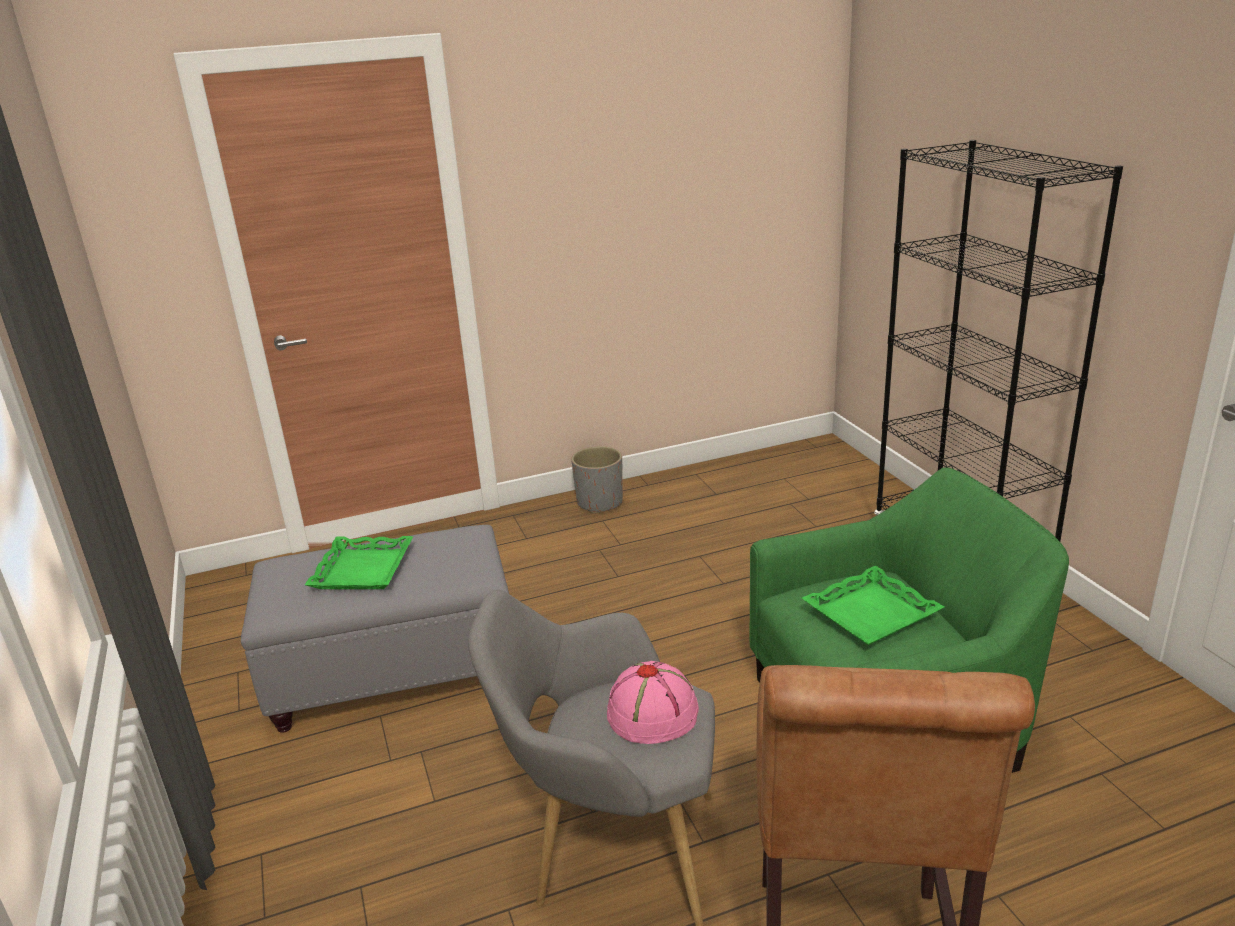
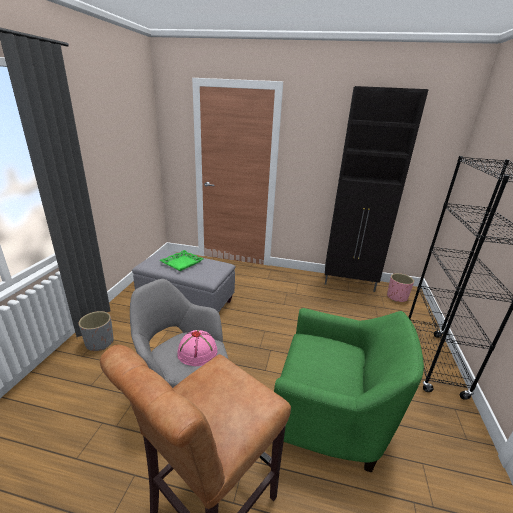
camera: 30 degrees right, 0 degrees up
grey planter [571,446,623,514] -> grey planter moved to [78,311,114,351]
green tray [802,566,944,645] -> none
none -> black cabinet [325,86,429,292]
none -> pink planter [387,273,414,302]

